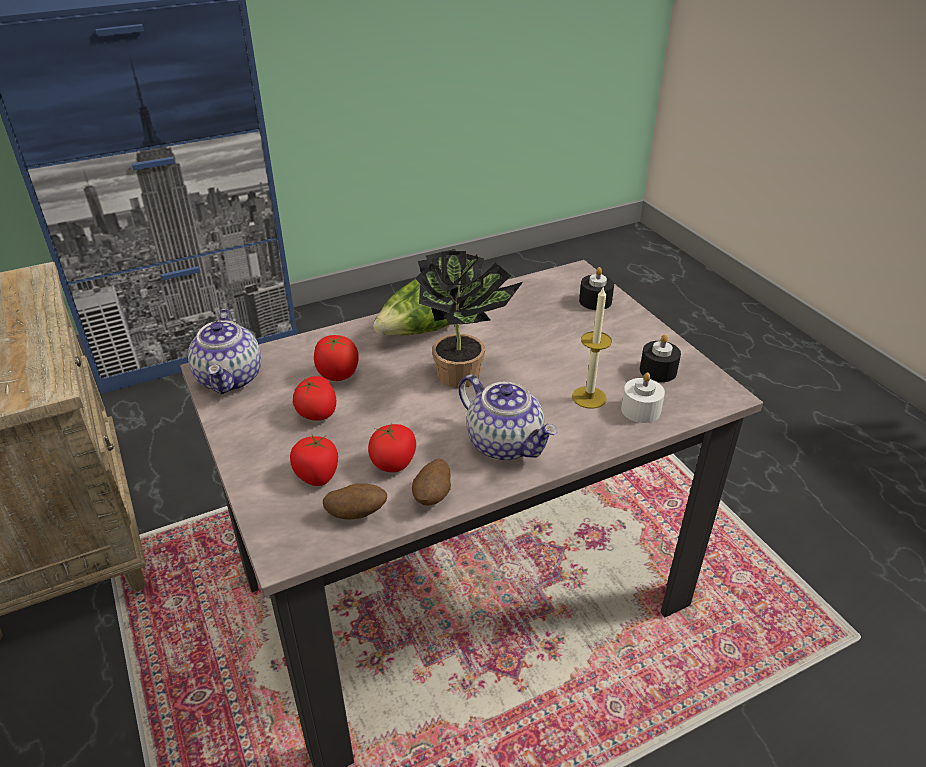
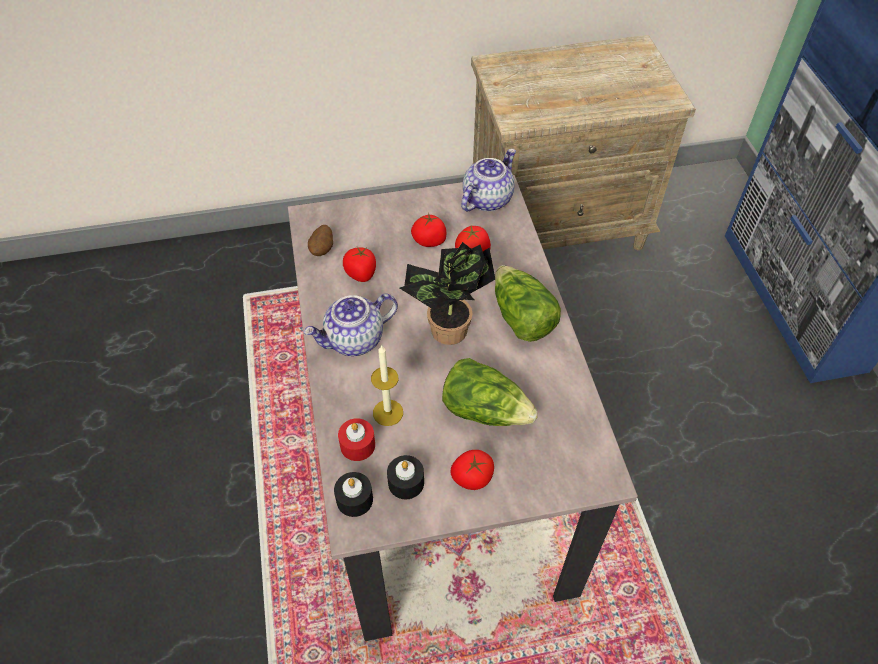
camera: 105 degrees right, 15 degrees up
teapot [188,309,261,394] -> teapot turned 120 degrees clockwise [461,149,516,212]
tomato [290,435,338,486] -> tomato moved to [450,450,494,490]
potato [412,459,451,506] -> none
black candle [579,267,614,310] -> black candle moved to [334,472,373,517]
white candle [621,372,665,423] -> red candle [338,418,375,461]
none -> lettuce [442,358,538,426]

